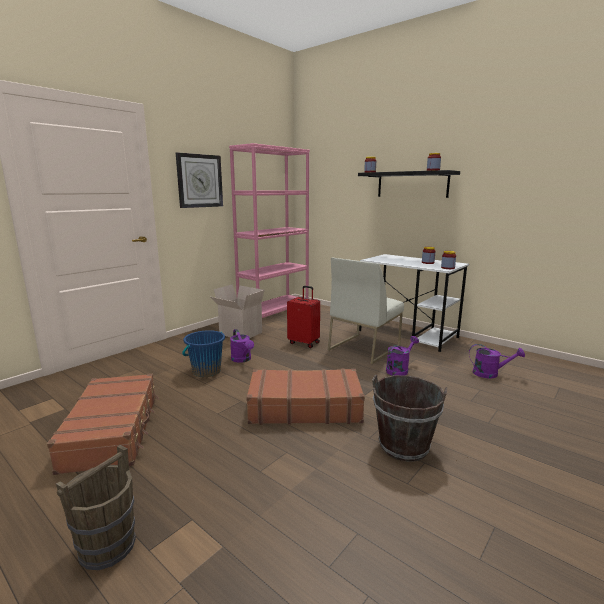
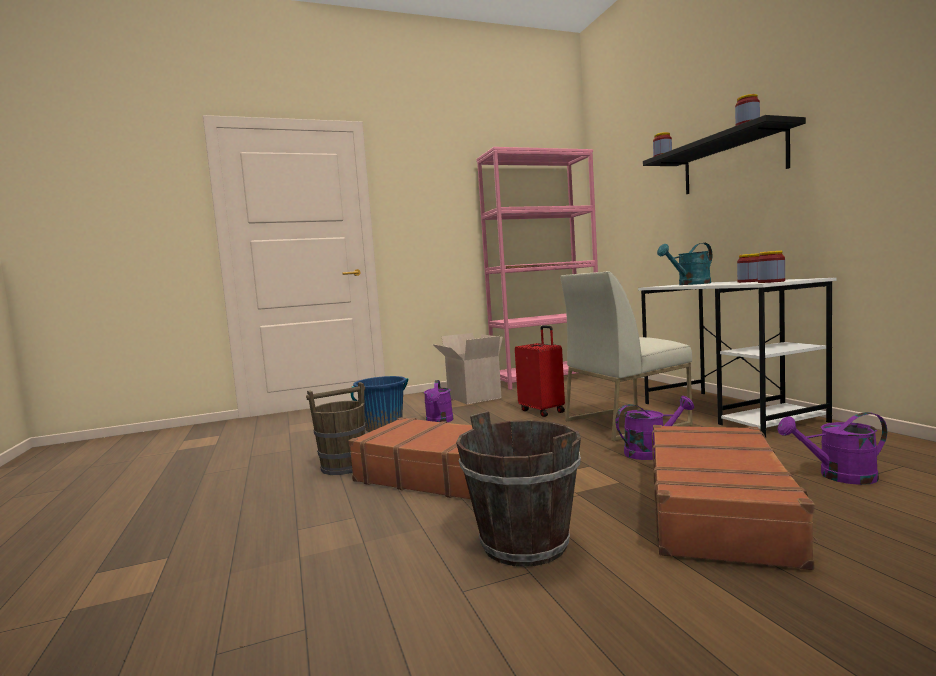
camera: 30 degrees right, 10 degrees down
brown suitcase [47,374,159,475] -> brown suitcase moved to [652,425,820,570]
brown bucket [56,445,136,570] -> brown bucket moved to [306,382,366,475]
wall clock [176,152,223,208] -> none
purple watering can [469,344,525,378] -> purple watering can turned 135 degrees clockwise [777,412,887,485]
none -> turquoise watering can [657,243,712,285]

